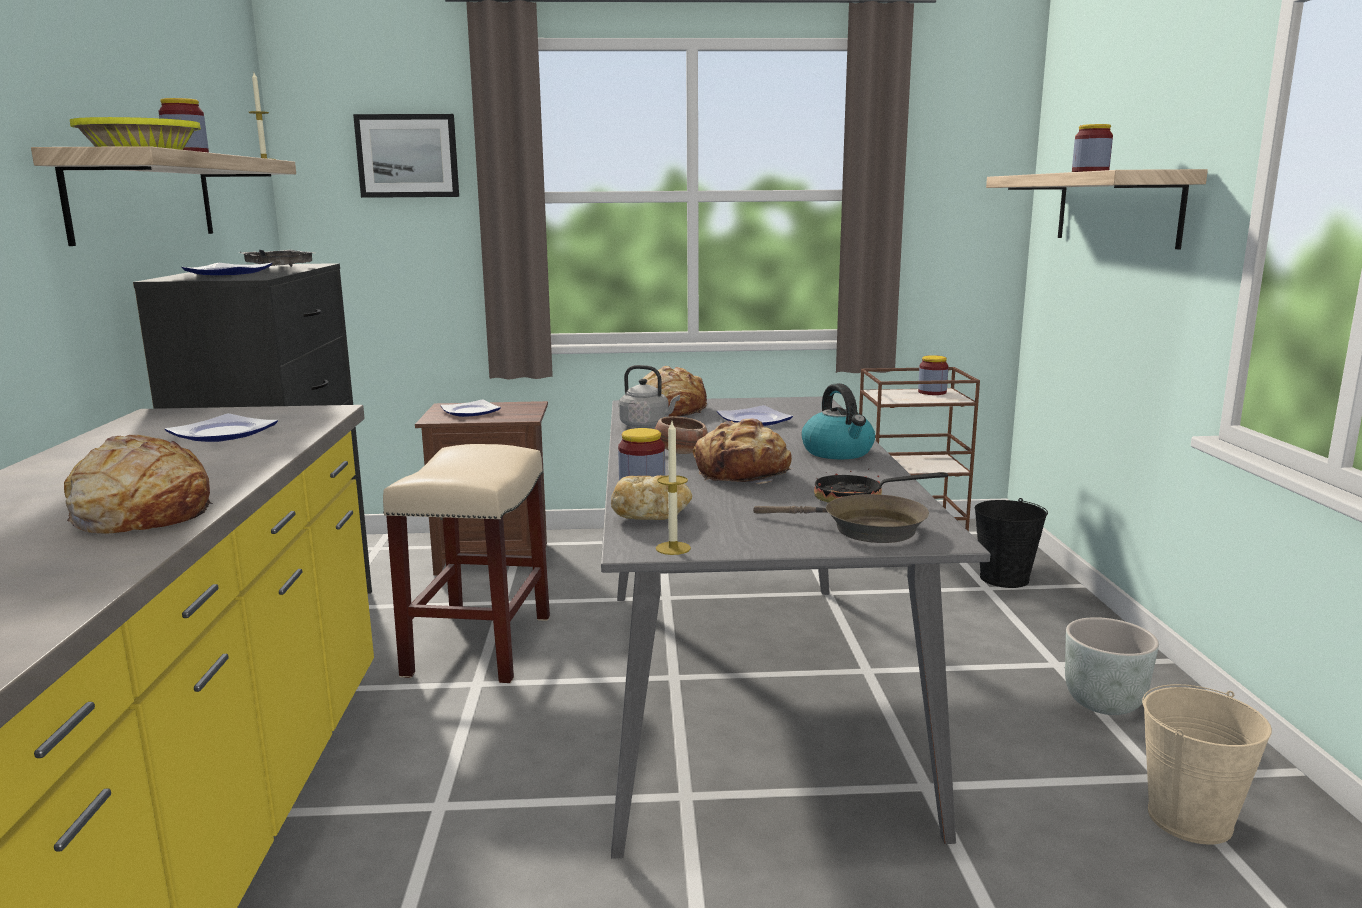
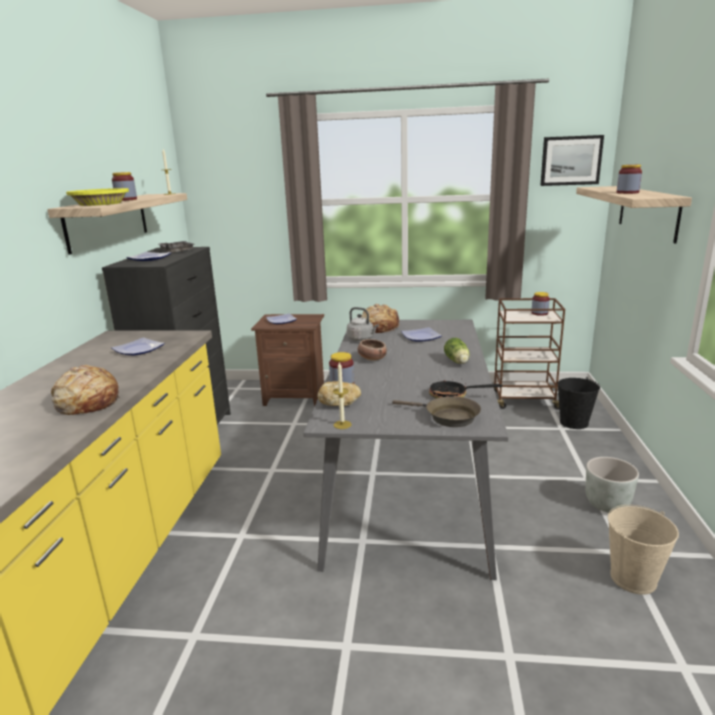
camera: 10 degrees right, 5 degrees up
picture [353,114,459,198] -> picture moved to [540,135,604,186]
beige stool [383,444,550,683] -> none
bread [693,419,792,484] -> none
kettle [801,383,875,459] -> lettuce [444,338,470,364]

